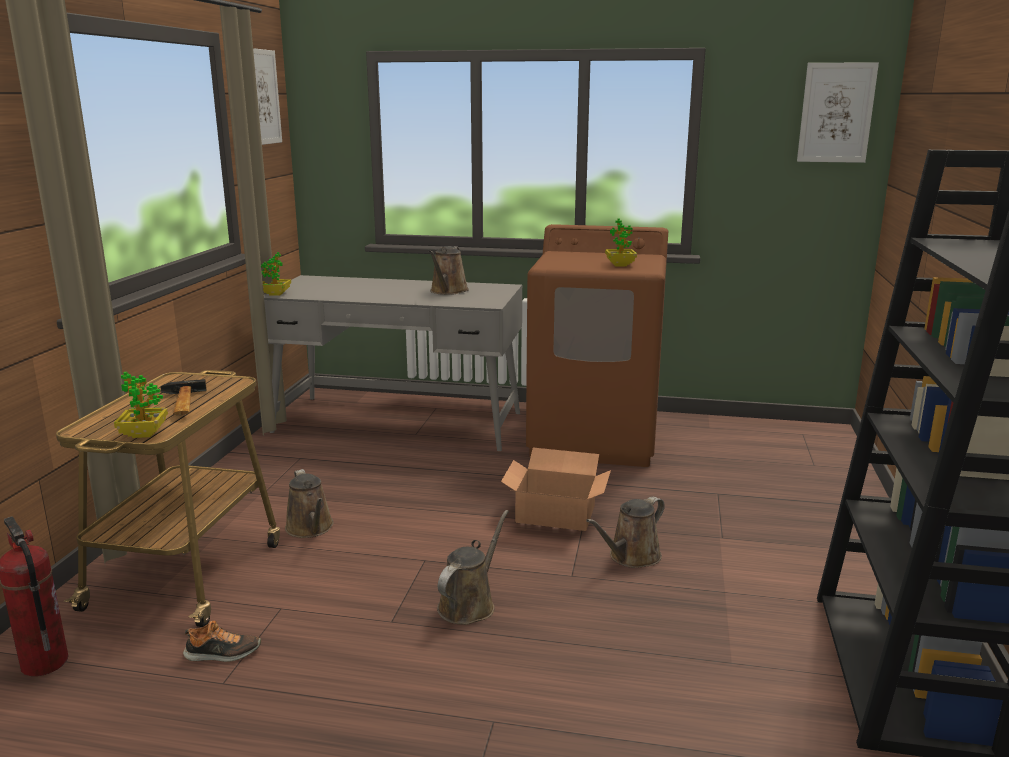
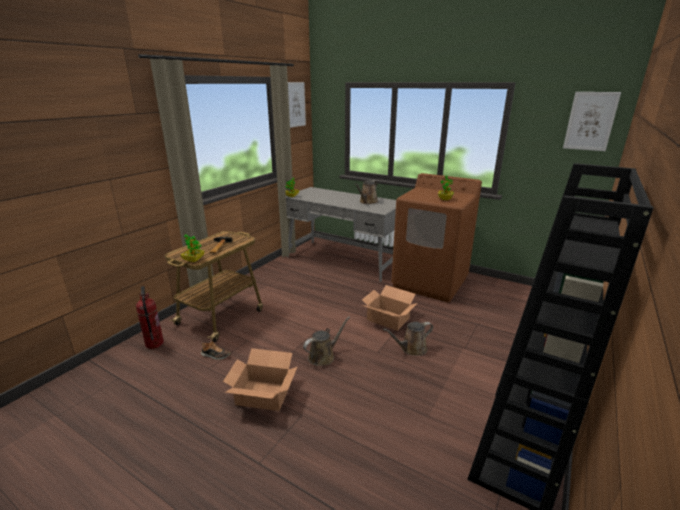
camera: 20 degrees right, 5 degrees up
brown watering can [285,469,334,538] -> none
none -> cardboard box [223,348,297,411]

